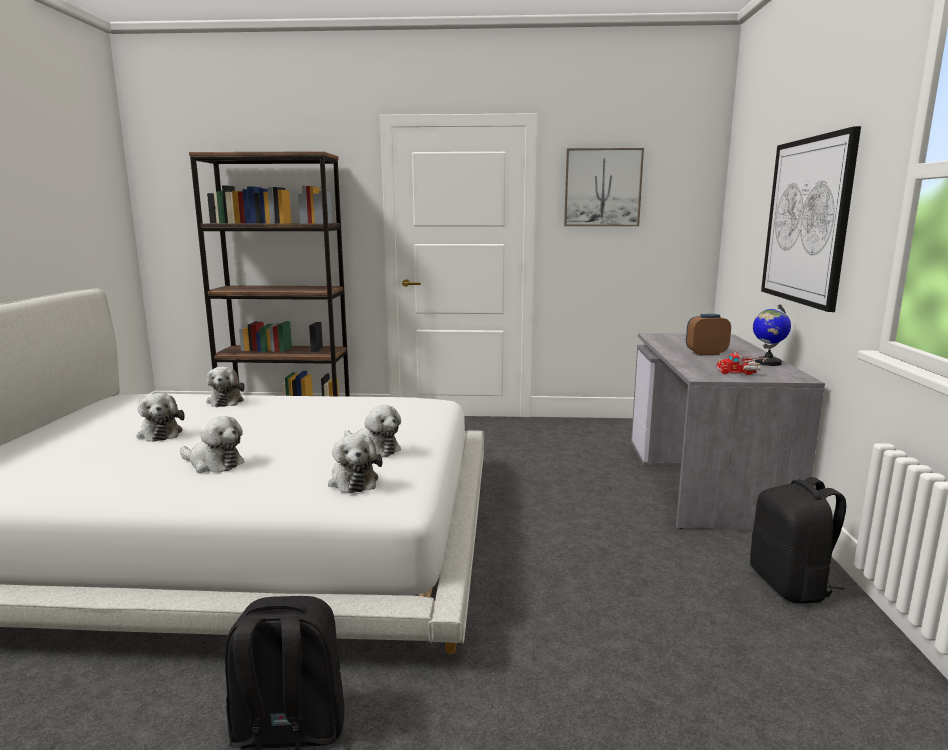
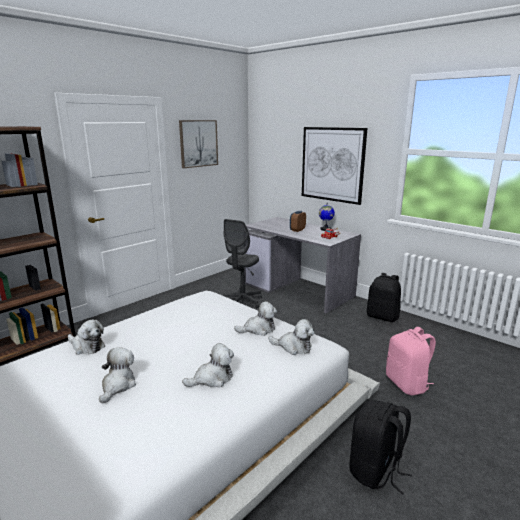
camera: 50 degrees left, 5 degrees up
plush toy [137,393,185,442] -> plush toy turned 90 degrees counterclockwise [99,347,136,404]
none -> grey office chair [223,219,262,308]
none -> pink backpack [386,327,436,396]

